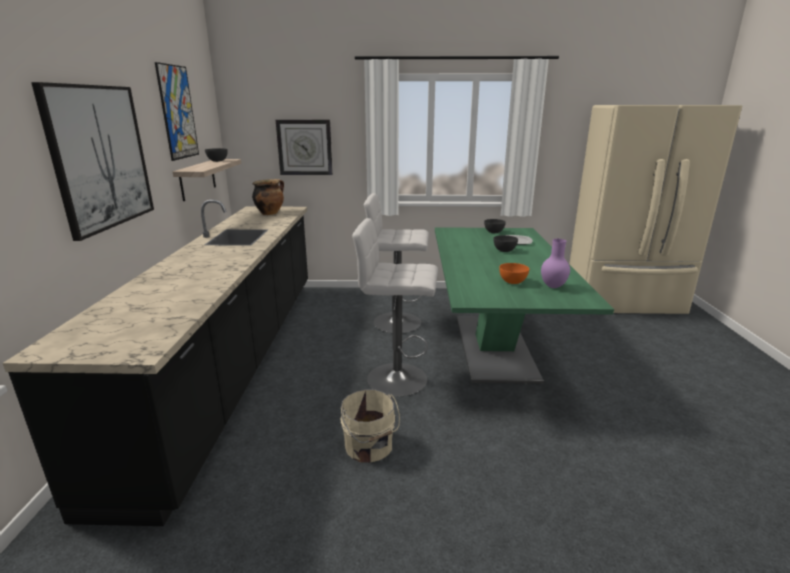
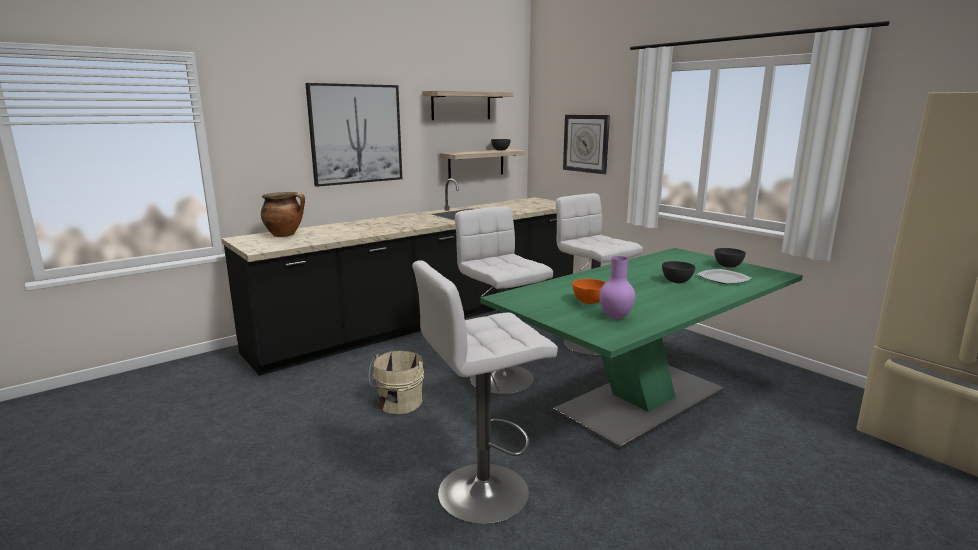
camera: 50 degrees right, 5 degrees down
picture [155,62,199,161] -> shelf [422,90,514,120]
cooking pot [252,179,284,215] -> cooking pot moved to [261,192,305,237]
none -> white stool [412,260,558,524]

